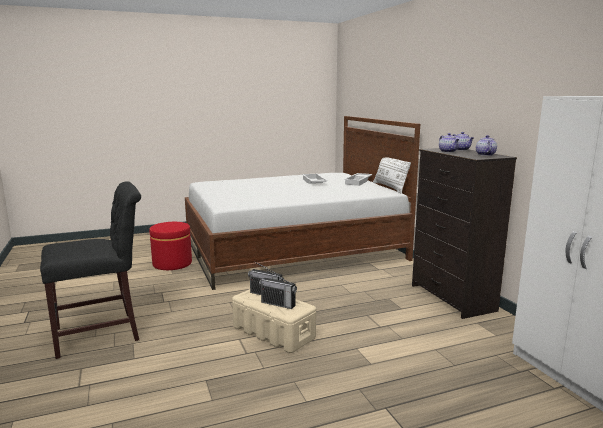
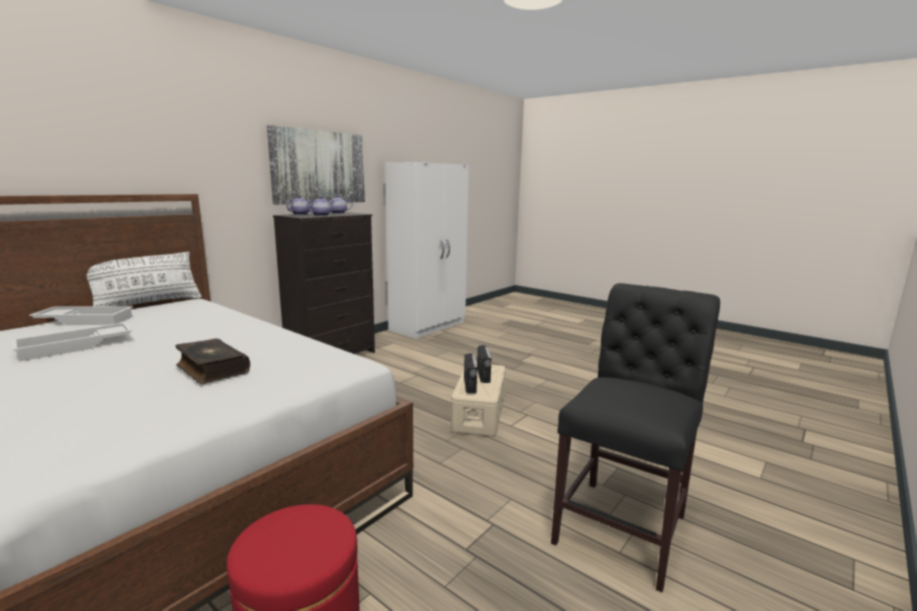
camera: 120 degrees left, 0 degrees up
black chair [40,181,141,359] -> black chair turned 90 degrees clockwise [551,283,720,592]
none -> book [175,338,250,384]
none -> picture [267,125,365,205]

